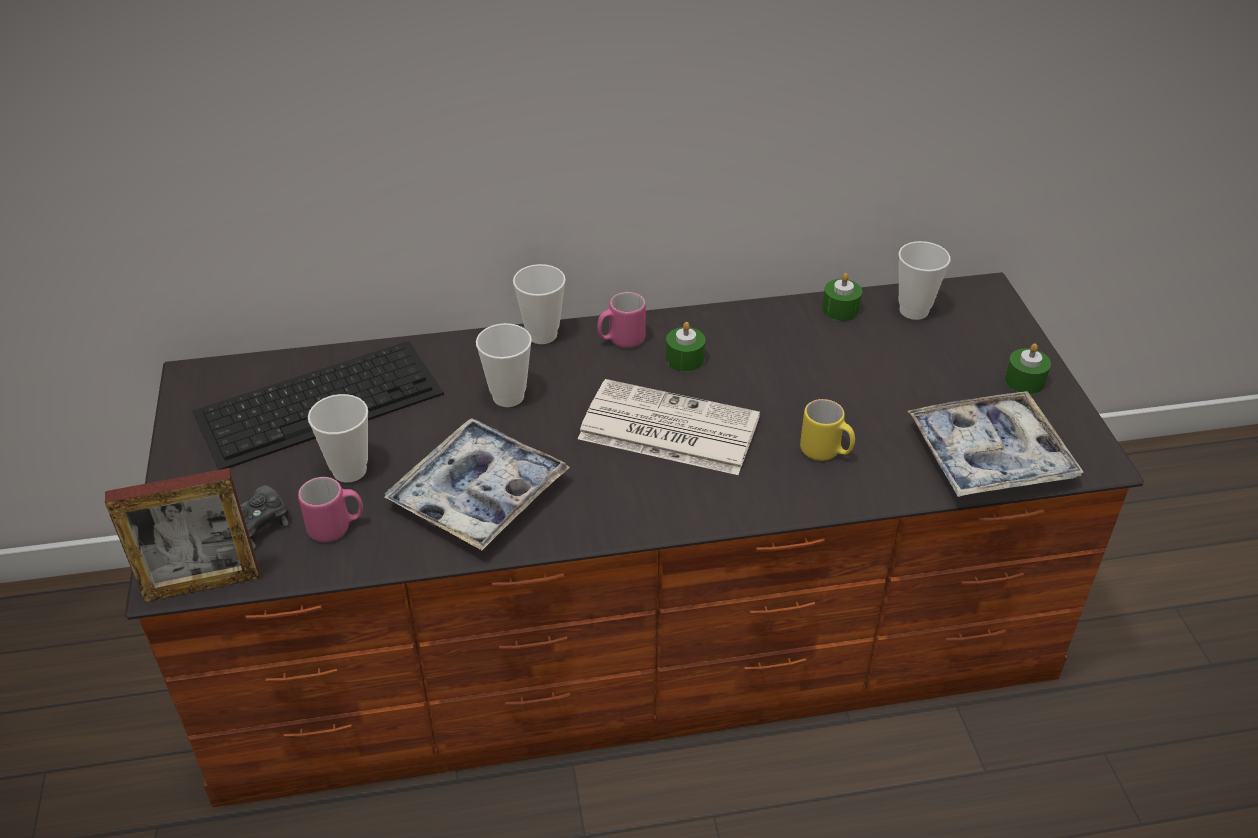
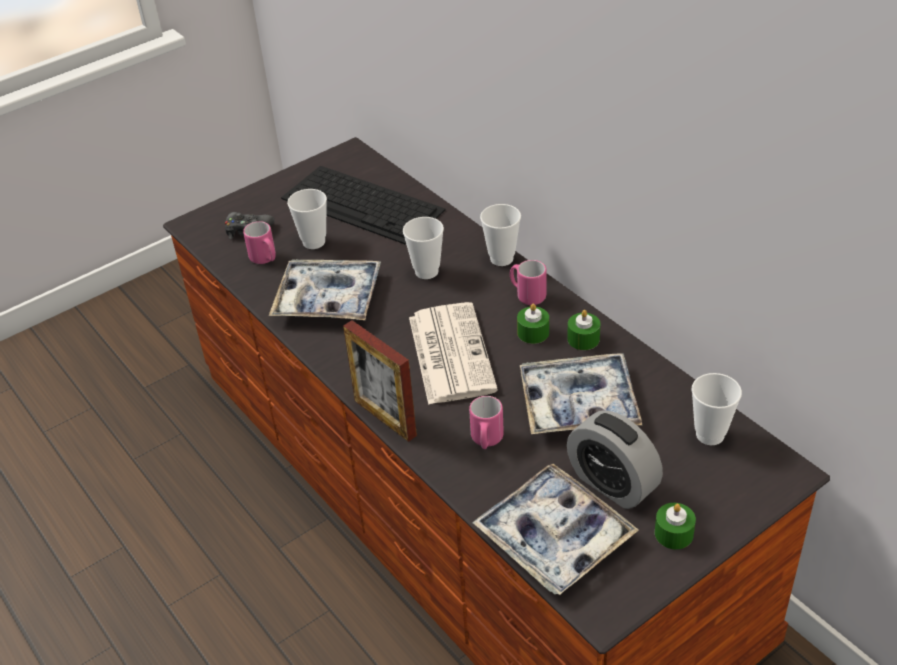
camera: 65 degrees right, 0 degrees up
picture frame [105,468,260,602] -> picture frame moved to [343,320,417,442]
yellow mug [800,399,855,461] -> pink mug [469,396,504,449]
green candle [822,273,862,321] -> green candle moved to [567,310,600,350]
none -> tray [520,353,642,434]
none -> alarm clock [567,410,663,509]

